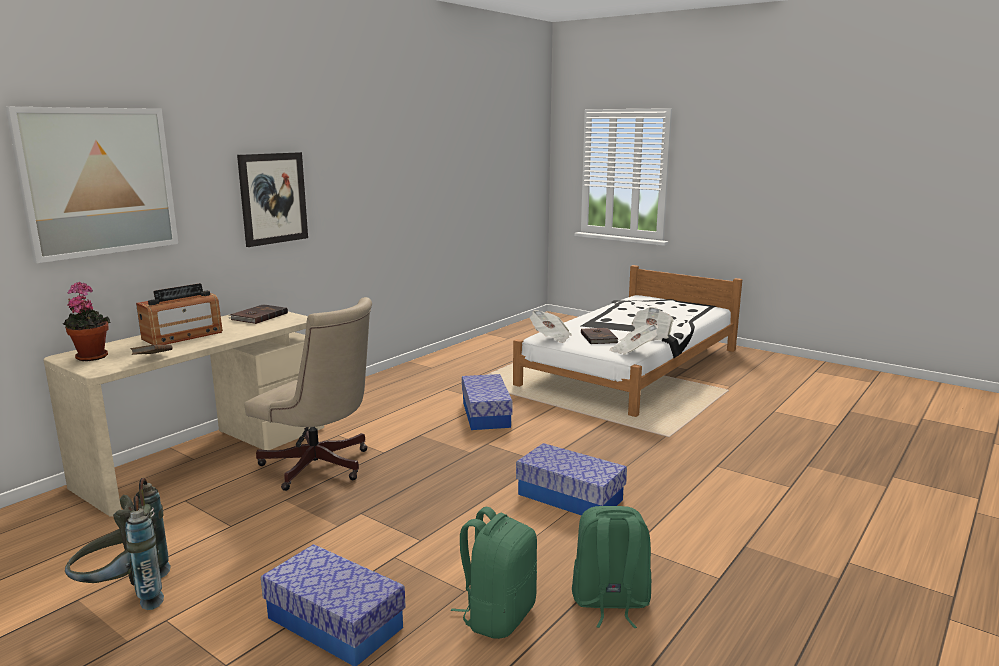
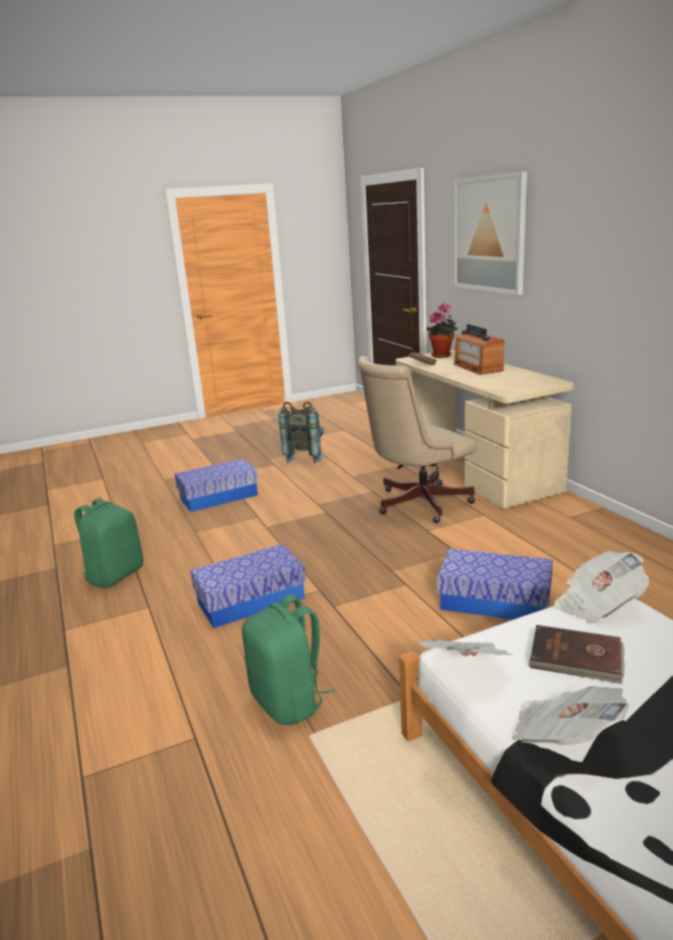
camera: 120 degrees right, 5 degrees up
brown book [229,304,288,324] -> none
picture [237,152,308,247] -> none
green backpack [451,507,537,639] -> green backpack moved to [242,594,335,725]

